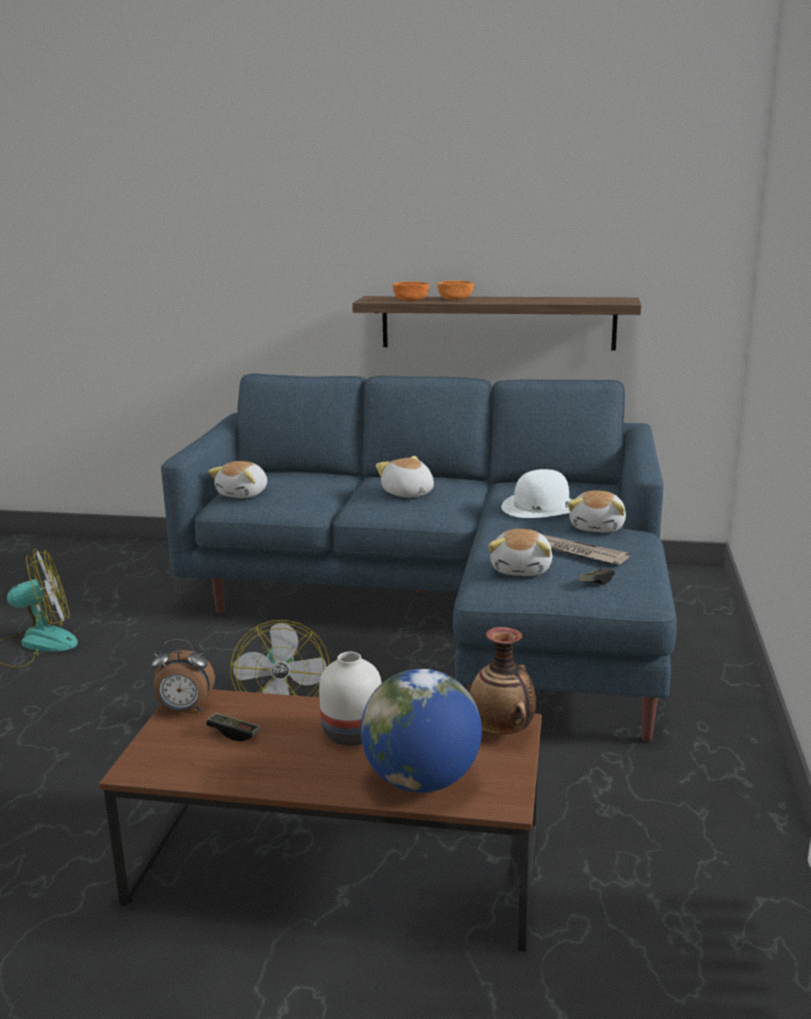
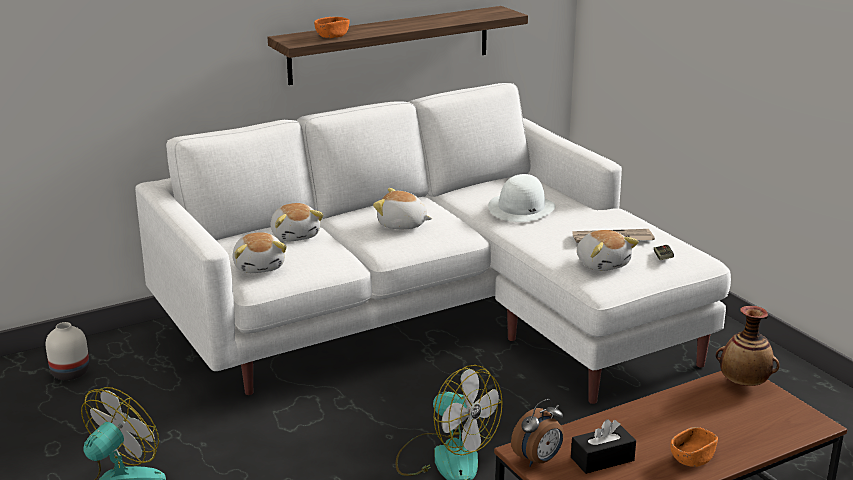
camera: 40 degrees left, 5 degrees up
blue sofa [161,374,677,741] -> white sofa [135,83,731,404]
game controller [206,713,261,742] -> black tissue box [571,419,636,474]
white vase [319,652,382,746] -> white vase moved to [45,322,89,380]
globe [361,669,482,793] -> none
orange bowl [437,280,474,300] -> orange bowl moved to [671,427,718,467]
plush toy [568,490,626,533] -> plush toy moved to [270,203,323,241]

